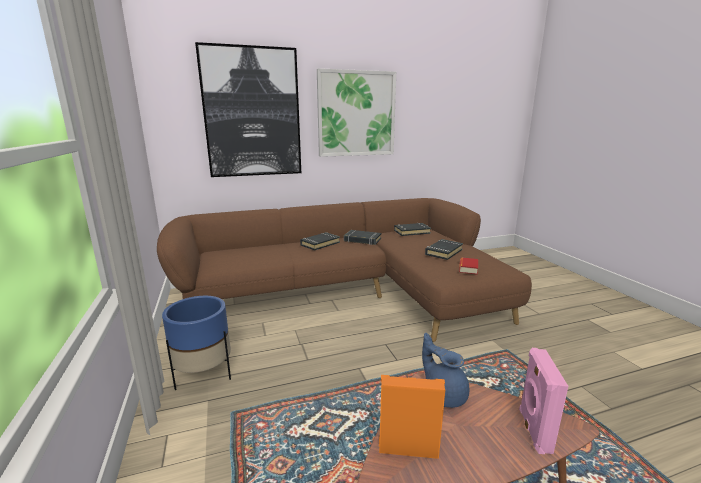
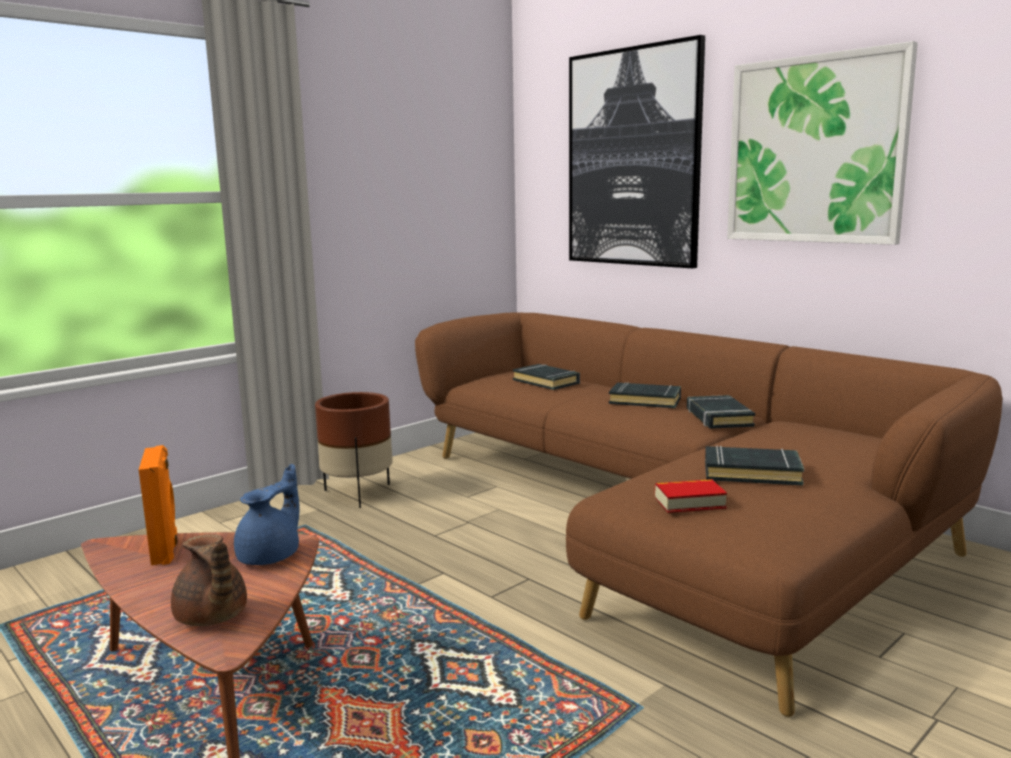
camera: 65 degrees right, 5 degrees down
blue planter [162,296,231,390] -> brown planter [315,392,393,508]
black book [394,223,431,236] -> black book moved to [513,364,580,390]
pink speaker [519,348,568,454] -> brown teapot [171,534,247,626]

